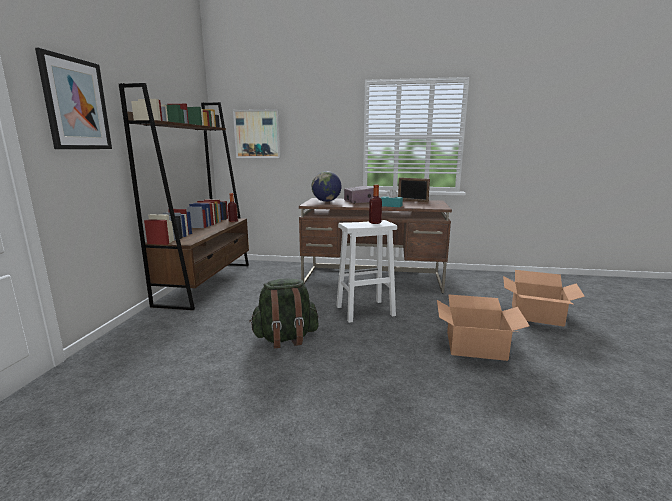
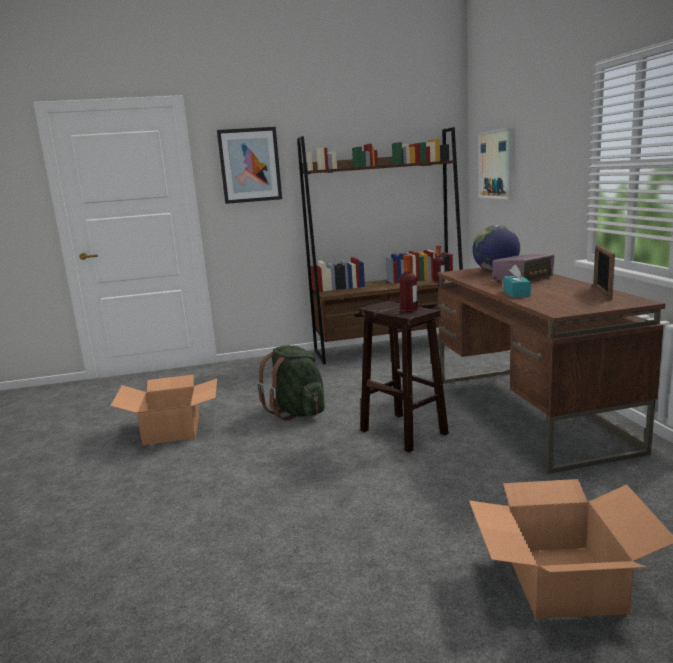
camera: 70 degrees right, 0 degrees up
white stool [336,220,397,323] -> brown stool [359,301,449,452]
cardboard box [437,294,530,361] -> cardboard box moved to [111,375,217,445]

